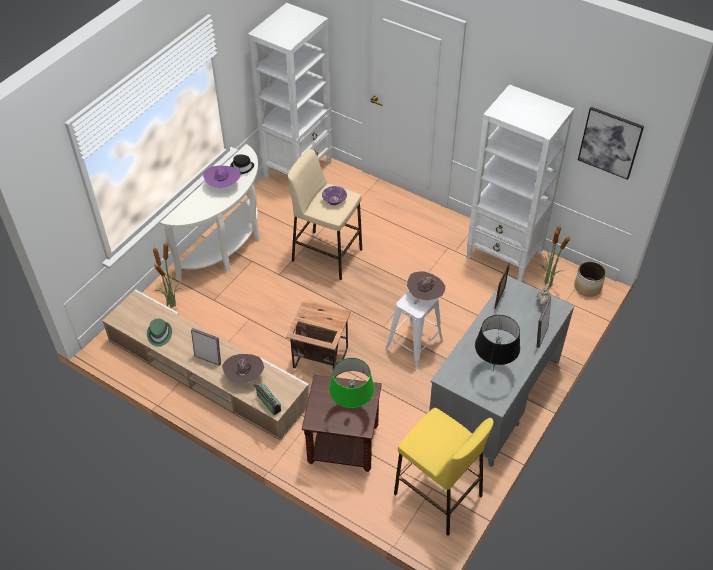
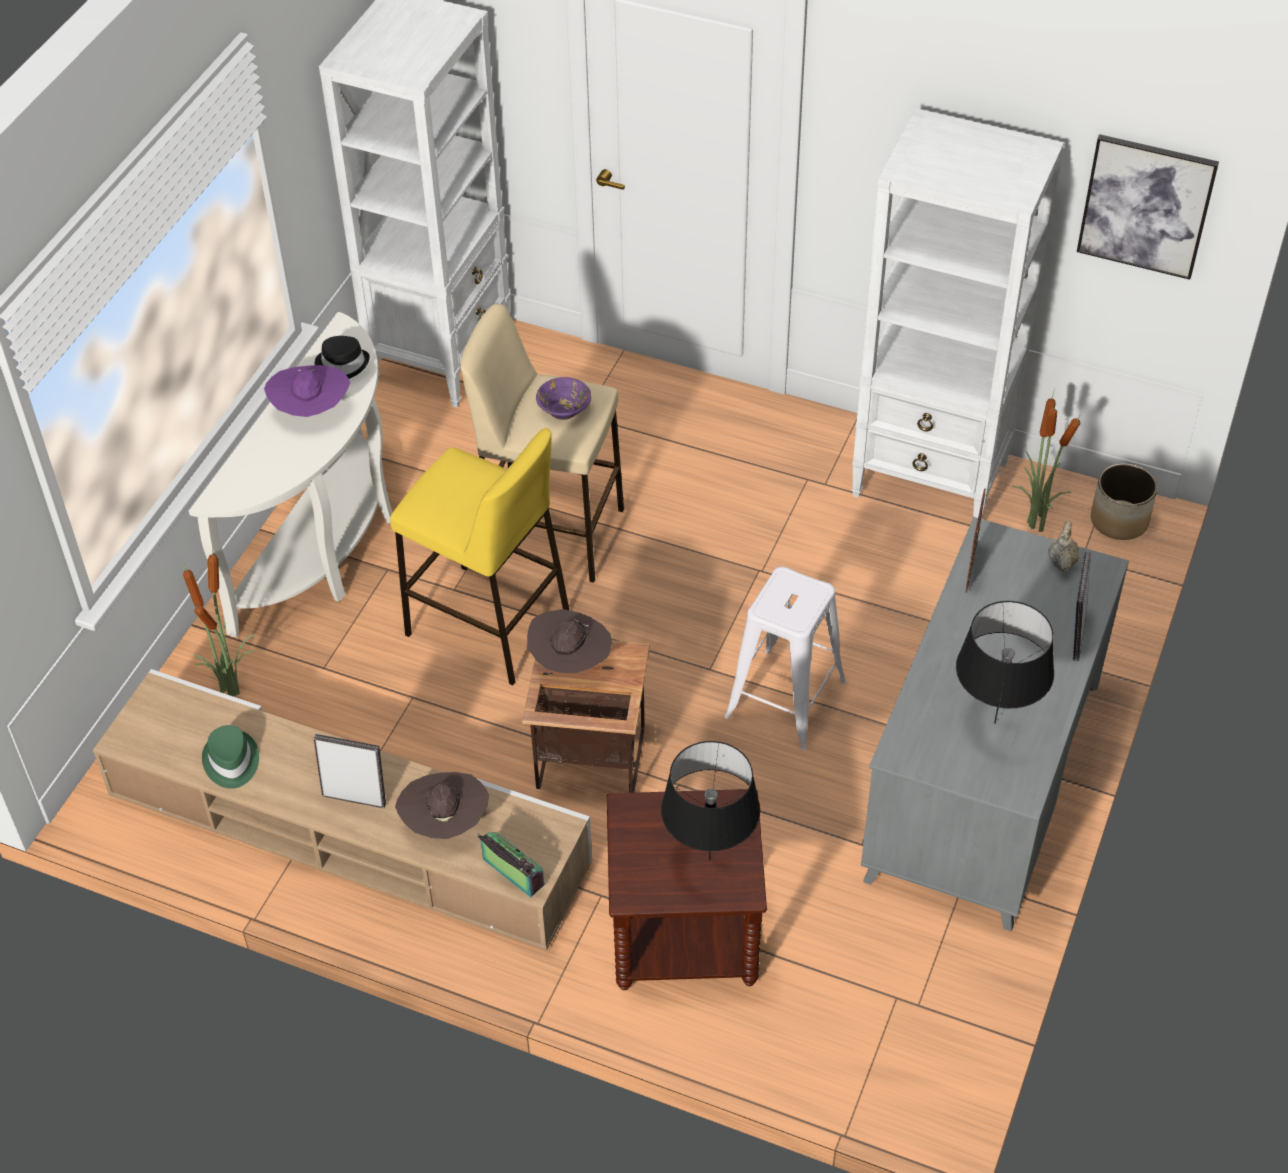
camera: 10 degrees left, 0 degrees up
green table lamp [329,358,375,412] -> black table lamp [661,741,760,860]
yellow stool [394,408,494,535] -> yellow stool moved to [390,428,570,685]
brown hat [407,271,445,301] -> brown hat moved to [527,609,612,673]

